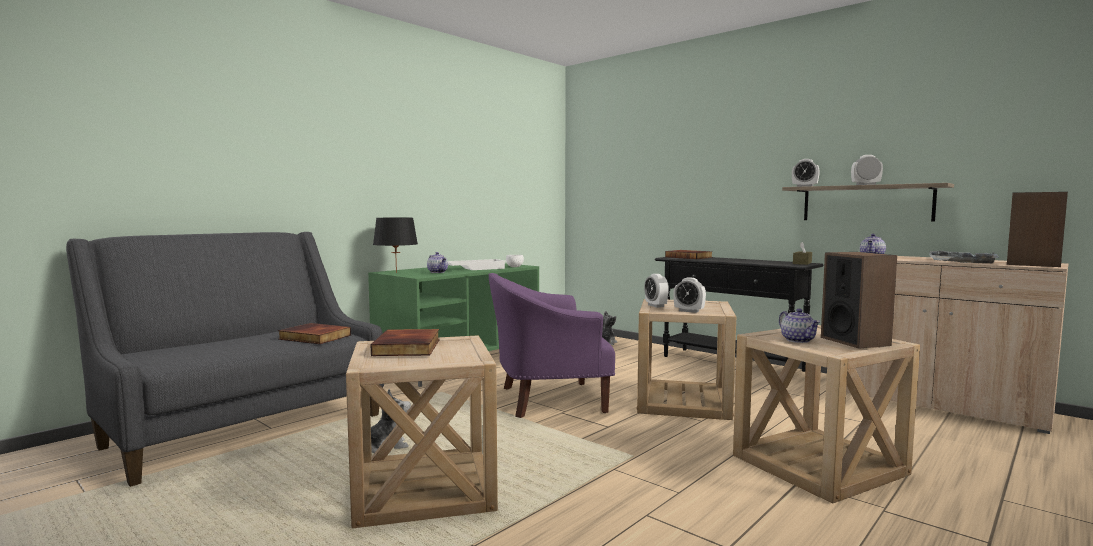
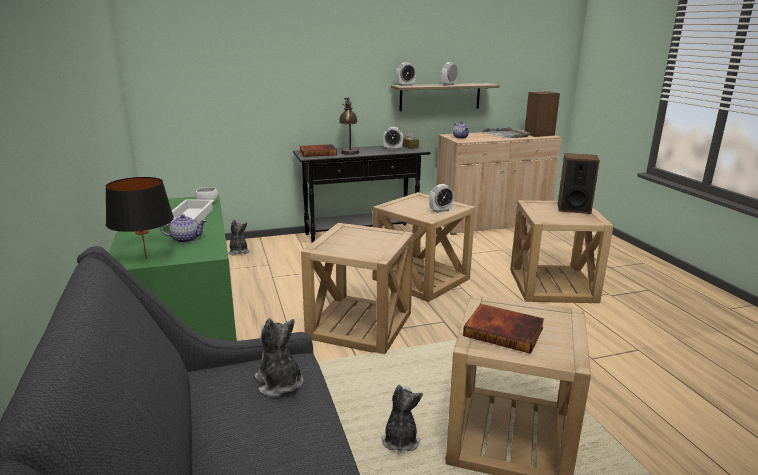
camera: 60 degrees left, 15 degrees up
book [278,323,351,344] -> plush toy [254,318,303,397]
purple armchair [488,273,615,418] -> beige side table [301,223,414,354]
alarm clock [644,274,669,308] -> alarm clock moved to [383,127,403,150]
teapot [779,309,821,343] -> none
none -> table lamp [339,97,360,155]

